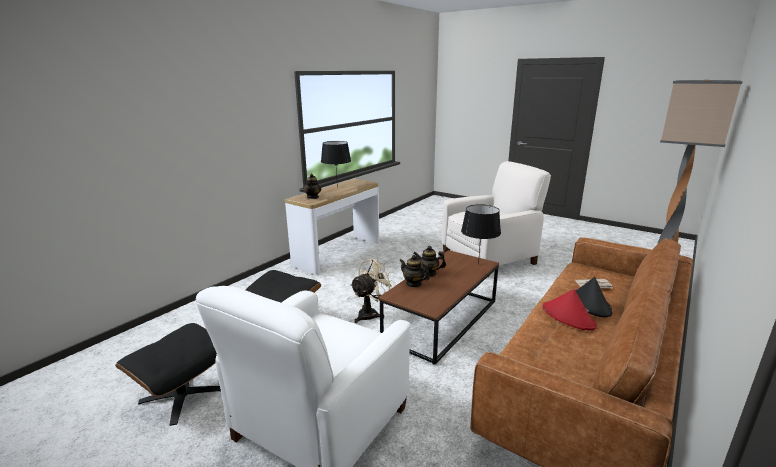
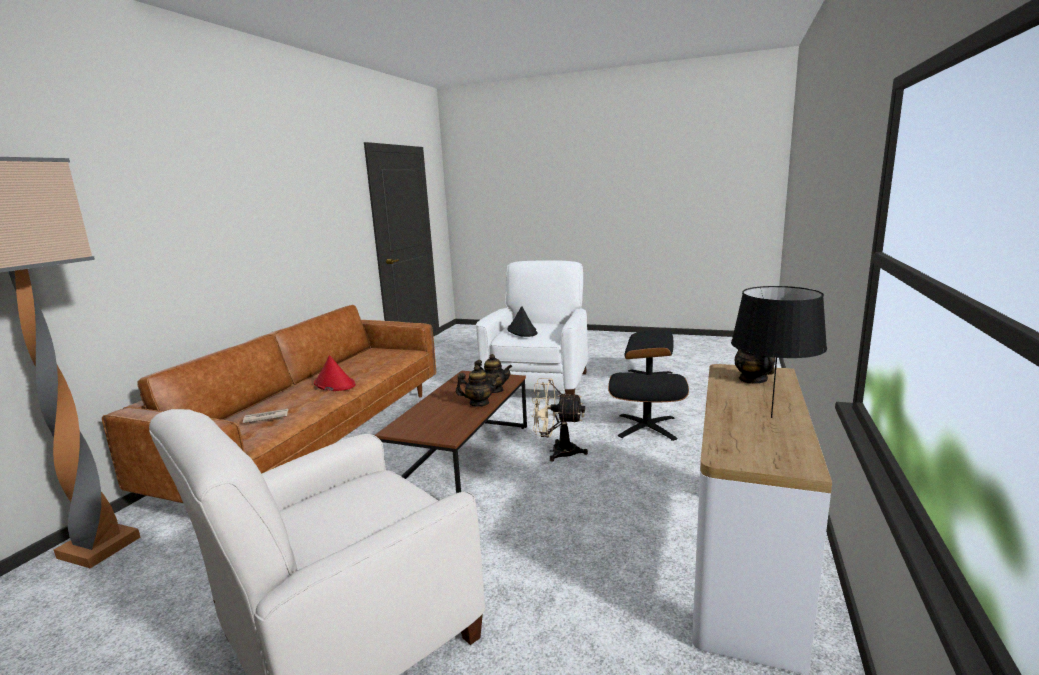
camera: 165 degrees right, 5 degrees down
beige fan [350,257,395,323] -> beige fan turned 75 degrees clockwise [532,378,588,462]
black table lamp [461,204,501,264] -> none
black hat [575,277,613,317] -> black hat moved to [507,306,537,337]

